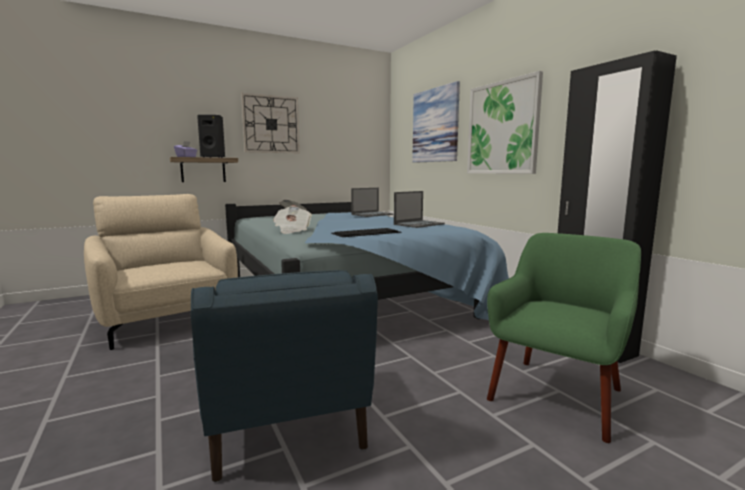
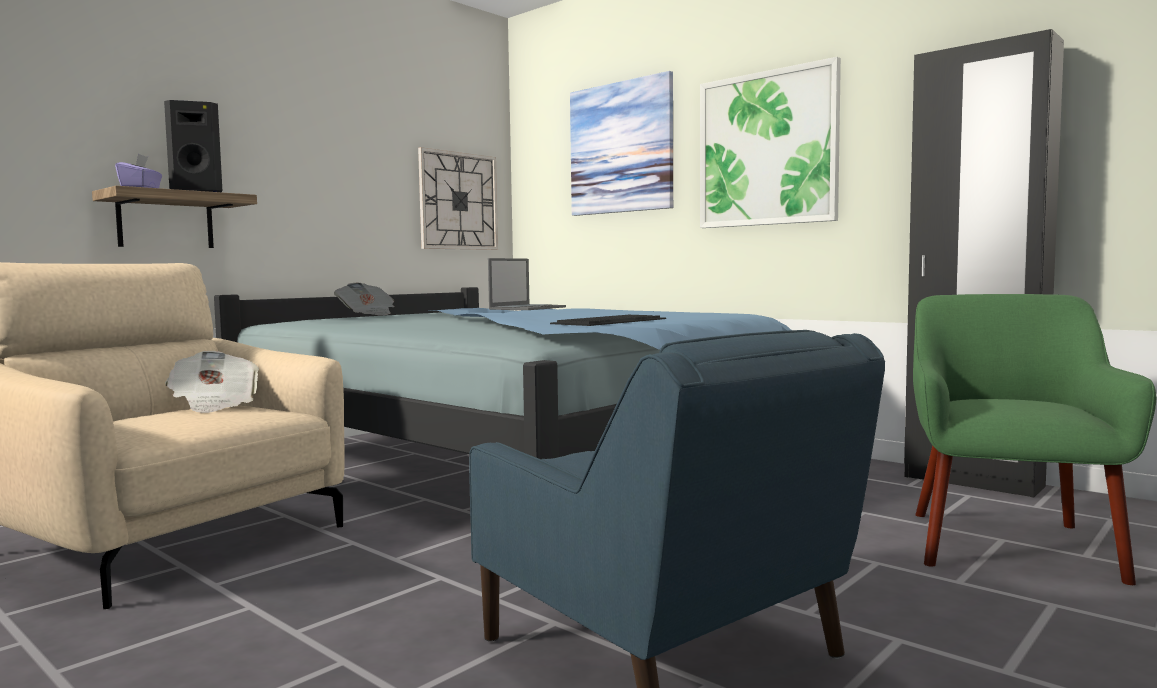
camera: 20 degrees left, 5 degrees down
wall clock [241,93,300,153] -> wall clock moved to [418,147,498,250]
newspaper [273,206,312,234] -> newspaper moved to [165,351,259,413]
laptop [394,191,445,228] -> none

